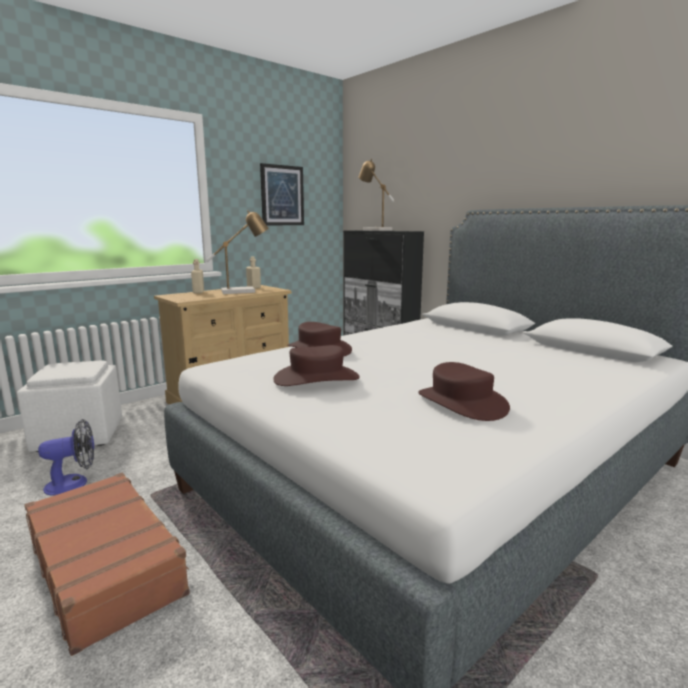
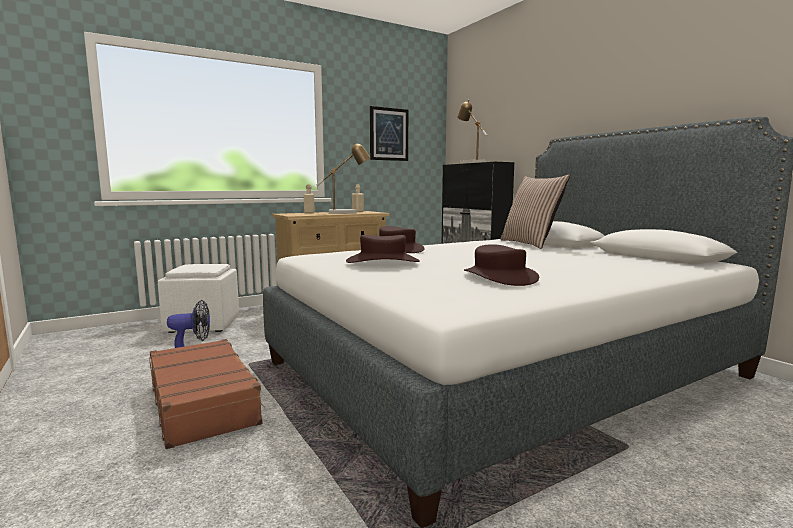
camera: 10 degrees right, 5 degrees down
none -> pillow [500,175,570,249]

